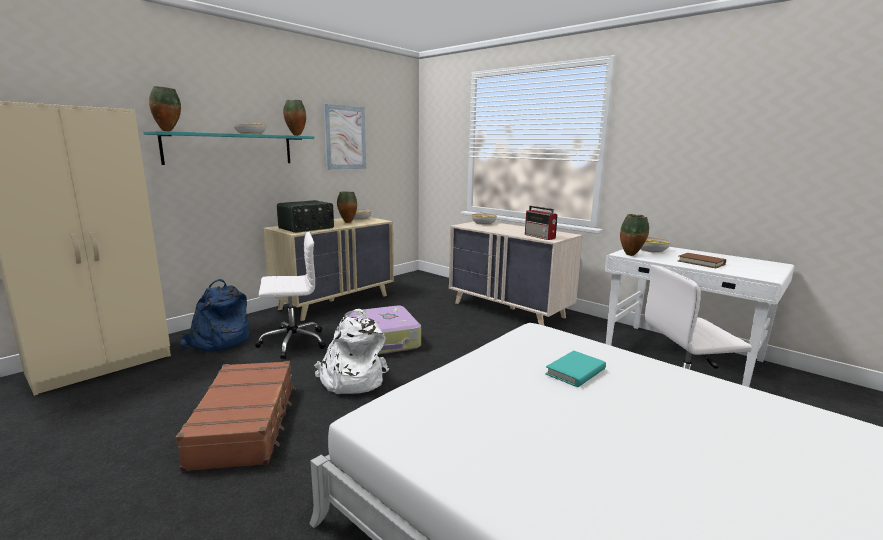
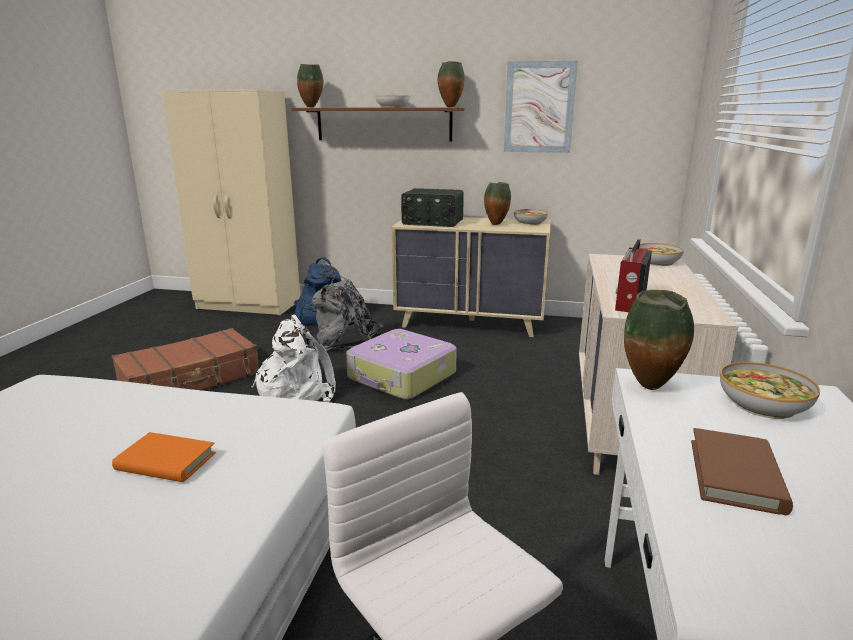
camera: 60 degrees right, 5 degrees up
turquoise shelf [143,131,314,165] -> brown shelf [292,108,465,142]
white office chair [255,231,326,359] -> grey backpack [312,276,383,351]
turquoise book [545,351,606,387] -> orange book [112,432,216,482]

